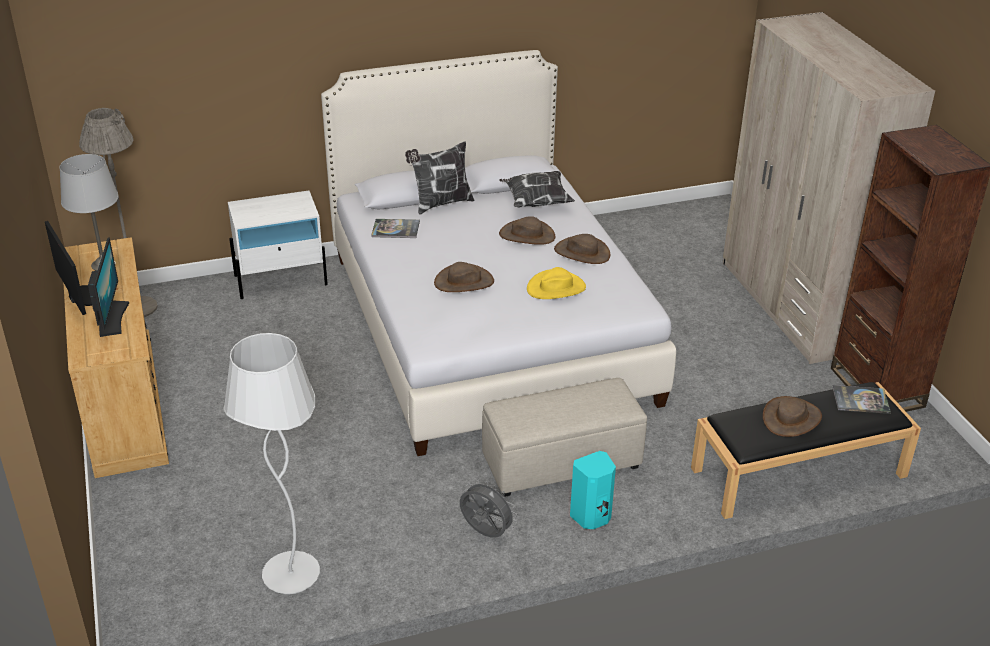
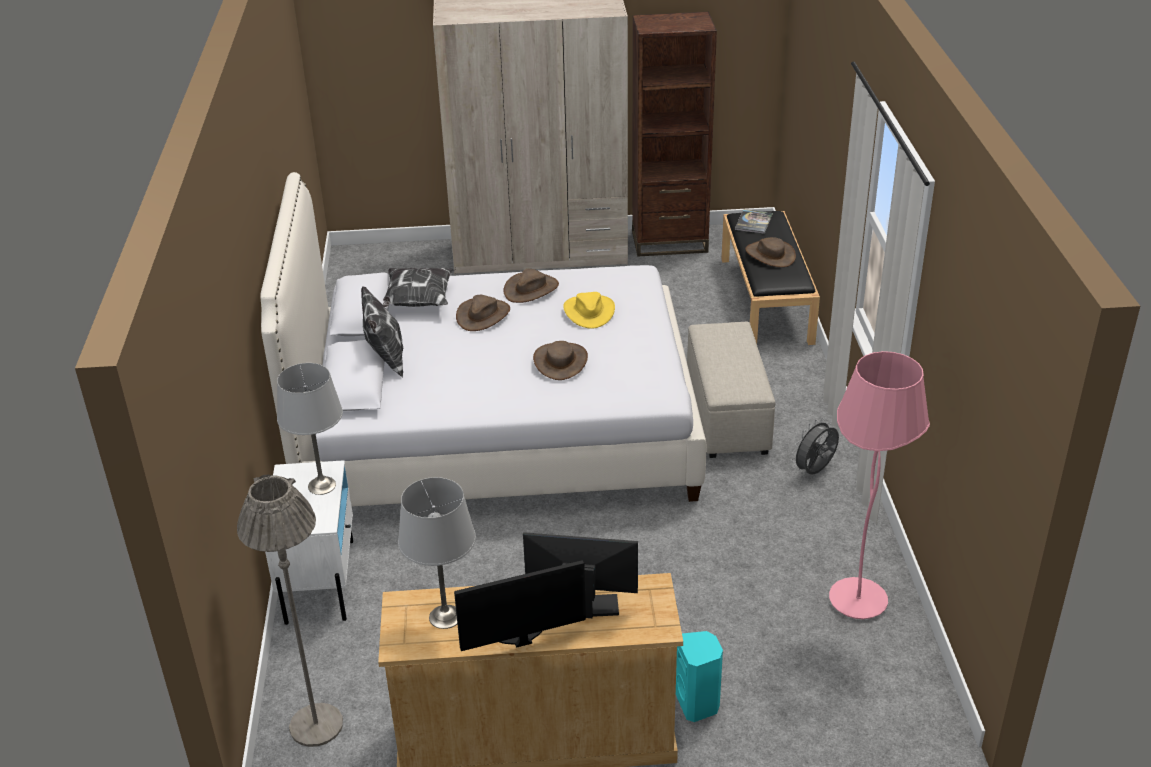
camera: 75 degrees left, 0 degrees up
white floor lamp [223,333,320,594] -> pink floor lamp [829,351,930,619]
book [371,219,420,238] -> none
turquoise speaker [570,451,616,529] -> turquoise speaker moved to [676,631,723,722]
none -> grey table lamp [277,363,343,495]

